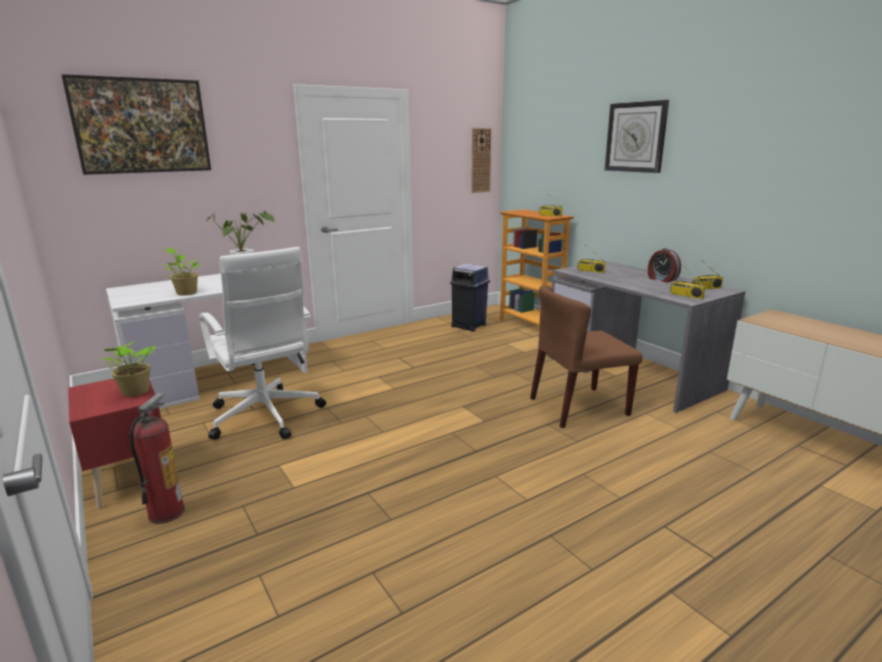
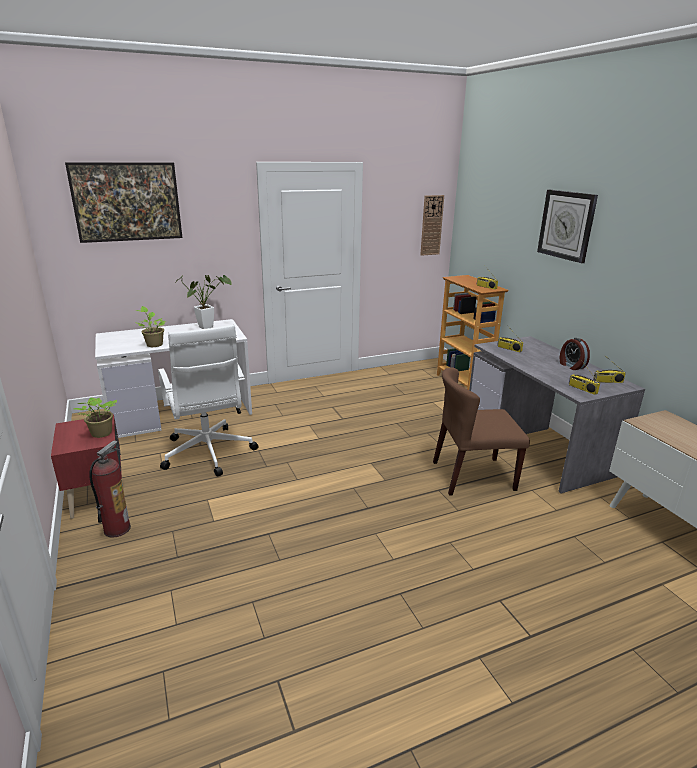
camera: 10 degrees right, 5 degrees up
blue trash can [450,263,490,332] -> none

